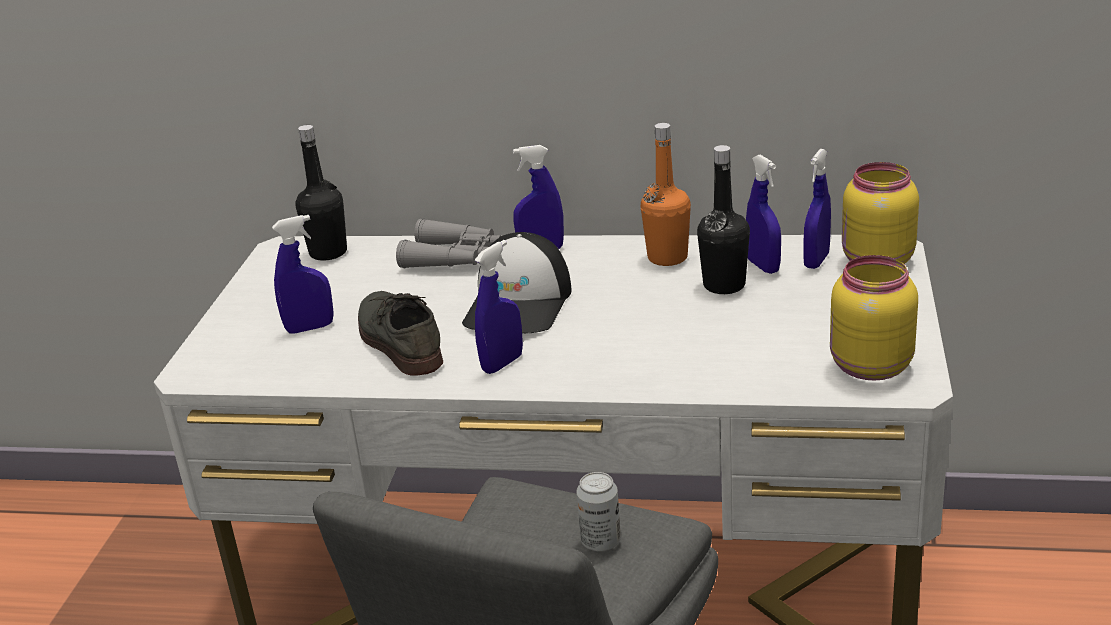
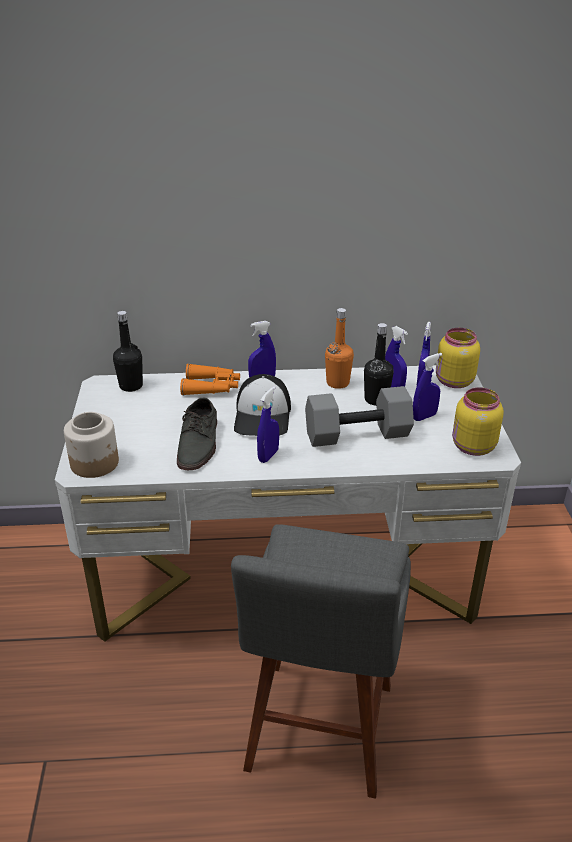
camera: 15 degrees left, 5 degrees up
blue spray bottle [272,215,334,334] -> blue spray bottle moved to [413,353,442,421]
grey shoe [358,291,443,376] -> grey shoe turned 135 degrees counterclockwise [177,398,217,470]
grey binoculars [396,218,501,268] -> orange binoculars [180,363,240,395]
can [576,472,621,552] -> none
none -> jar [64,412,119,478]
none -> grey dumbbell [305,386,414,447]

